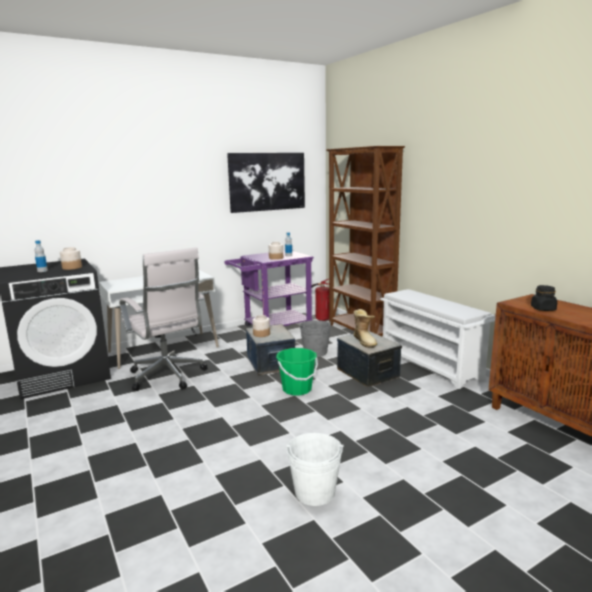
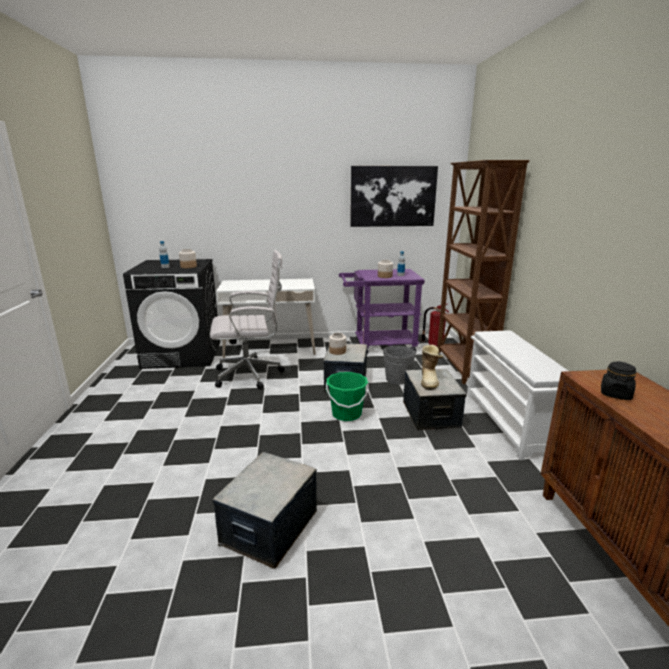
camera: 25 degrees right, 5 degrees up
white office chair [119,247,208,391] -> white office chair turned 90 degrees counterclockwise [210,250,285,390]
white bucket [286,433,344,506] -> storage box [212,452,317,569]

